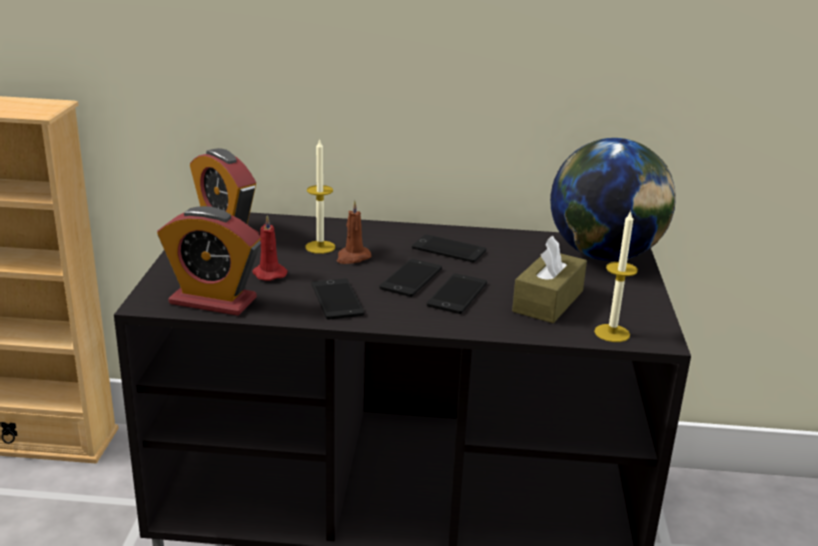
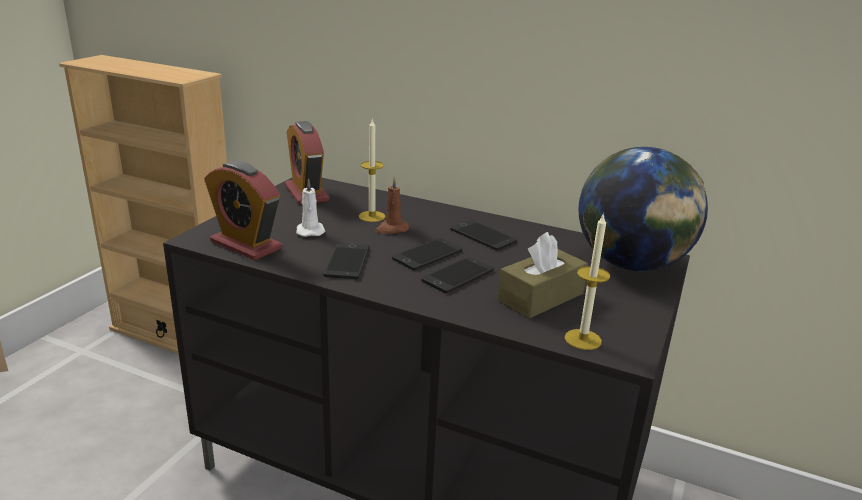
camera: 20 degrees right, 0 degrees up
red candle [252,215,288,281] -> white candle [296,178,325,237]

